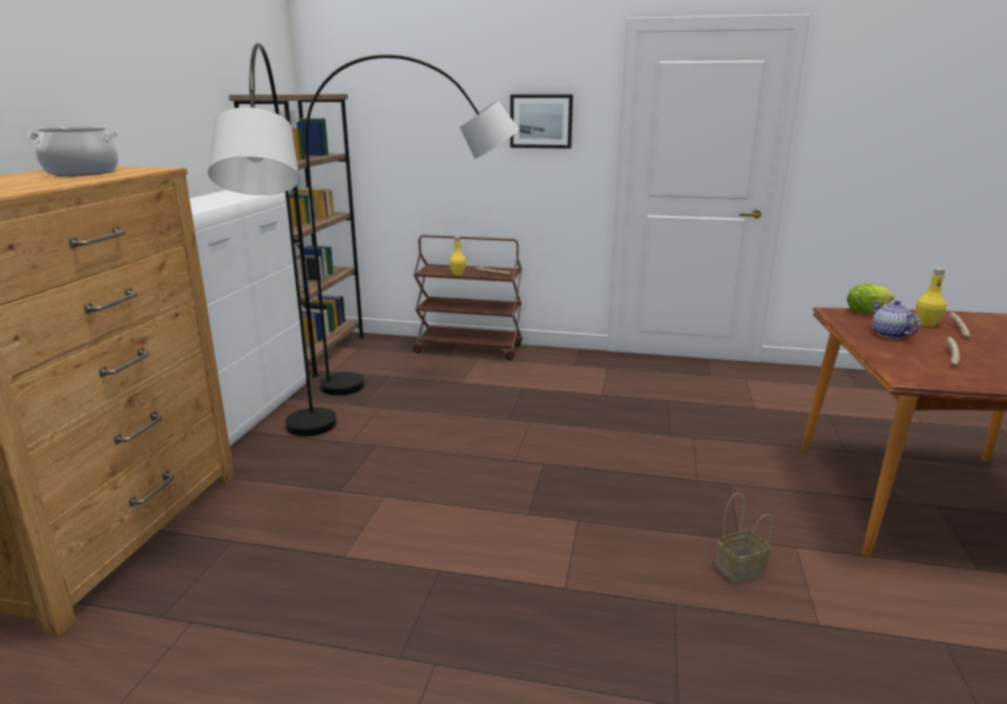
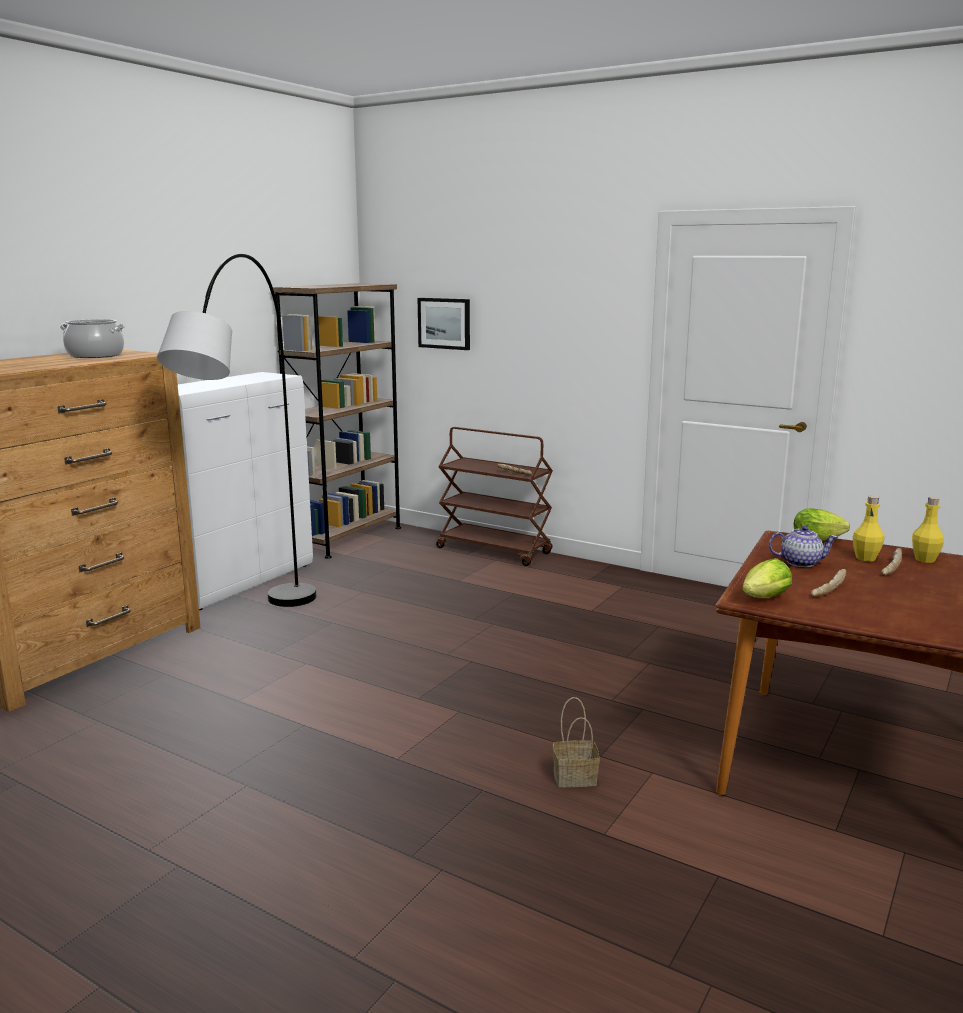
camera: 20 degrees right, 5 degrees down
grey floor lamp [305,55,520,395] -> none
yellow bottle [449,236,466,275] -> yellow bottle moved to [912,497,944,563]
picture [510,94,573,149] -> picture moved to [418,298,470,350]
teapot [872,300,920,339] -> teapot turned 90 degrees clockwise [769,526,838,567]
none -> lettuce [742,558,792,598]

